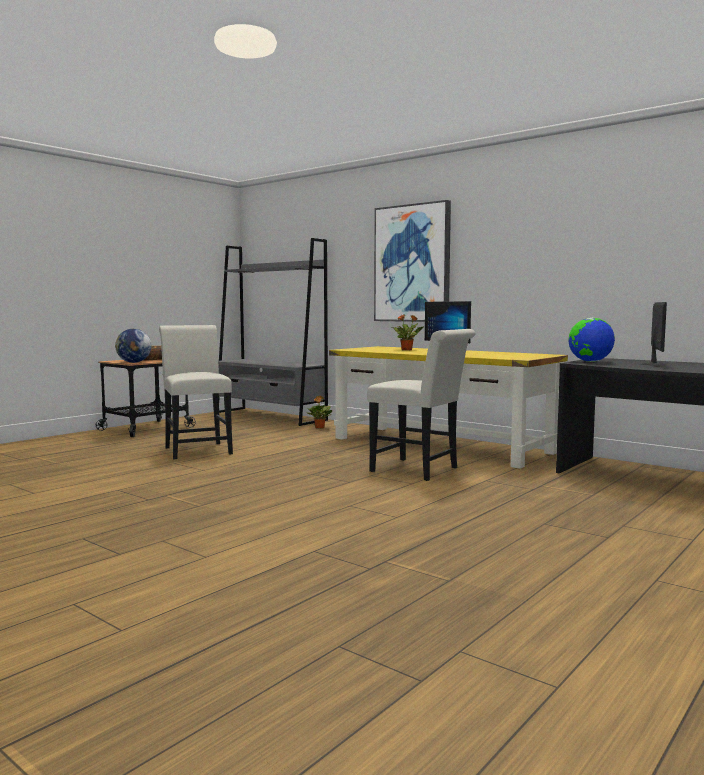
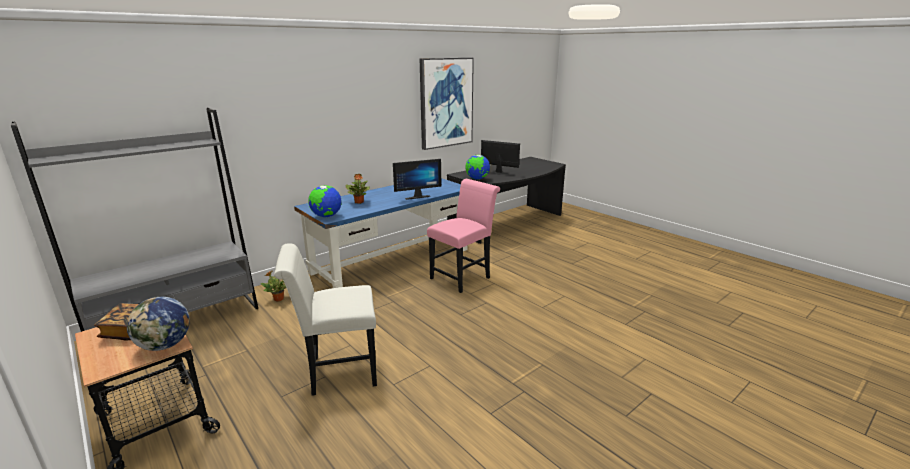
camera: 80 degrees left, 15 degrees up
yellow desk [329,346,568,469] -> blue desk [294,178,468,288]
white chair [367,329,476,481] -> pink chair [427,179,500,293]
picture [374,200,451,322] -> picture moved to [420,58,474,150]
none -> globe [308,185,341,217]

